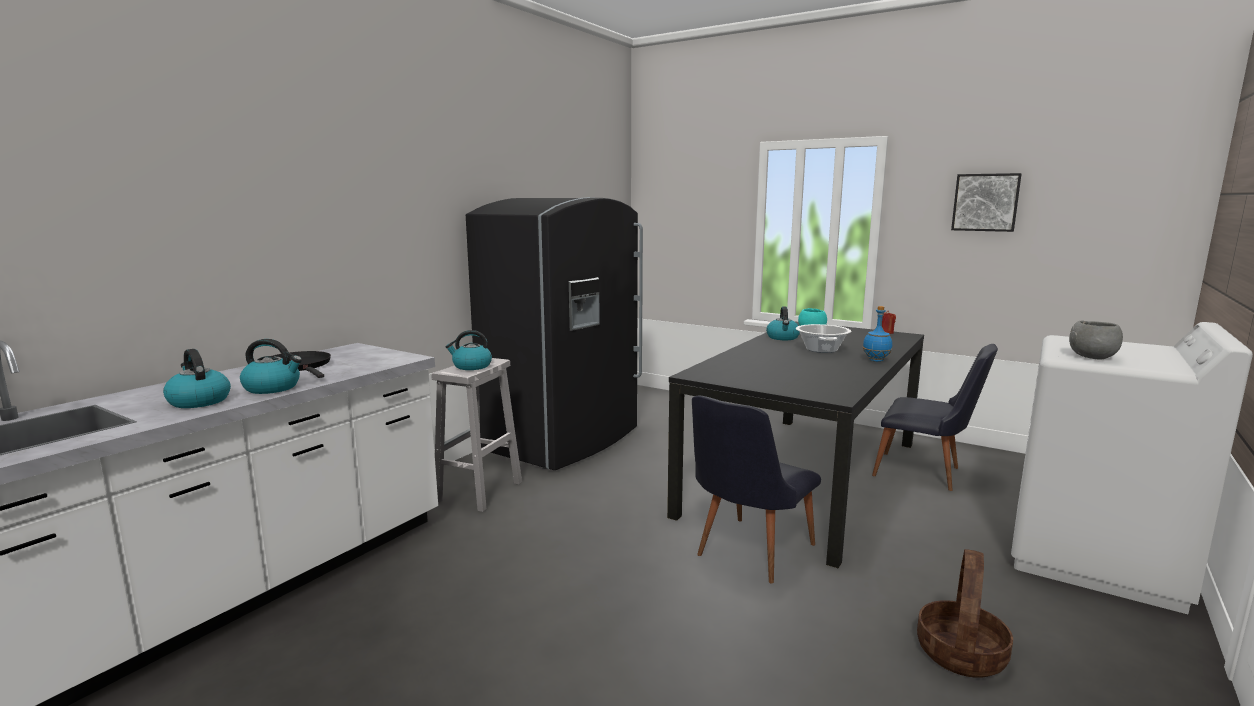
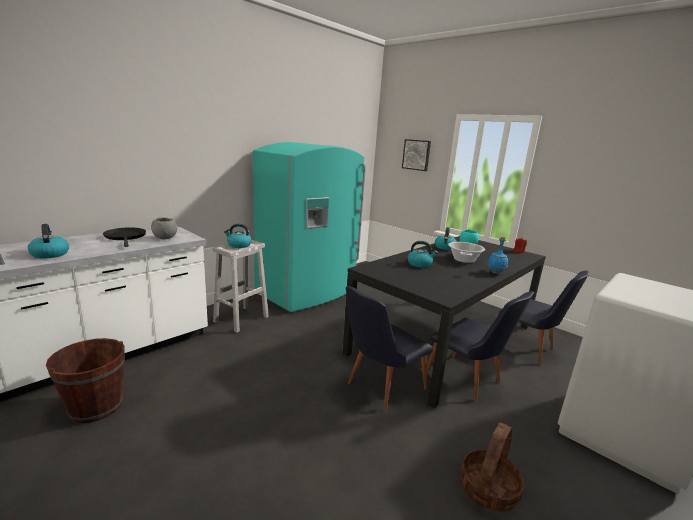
camera: 10 degrees right, 5 degrees up
kettle [240,339,302,394] -> kettle moved to [407,241,438,268]
black fridge [466,197,643,470] -> turquoise fridge [253,142,366,312]
picture [951,173,1022,232] -> picture moved to [402,139,431,171]
grey bowl [1069,321,1123,359] -> grey bowl moved to [151,217,177,239]
none -> brown bucket [46,338,125,423]
none -> black chair [427,291,534,402]

